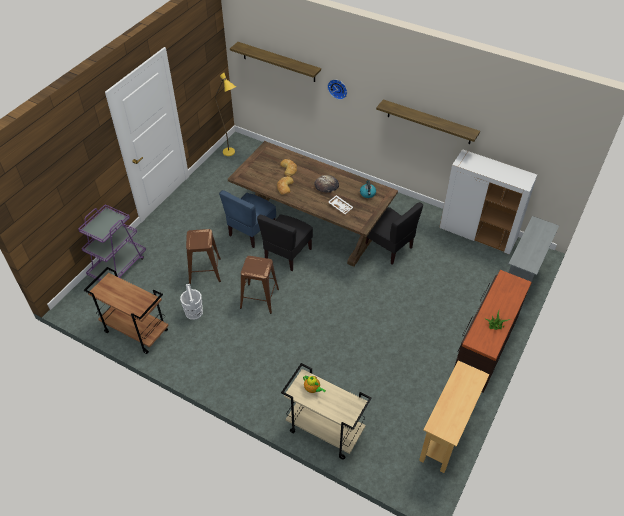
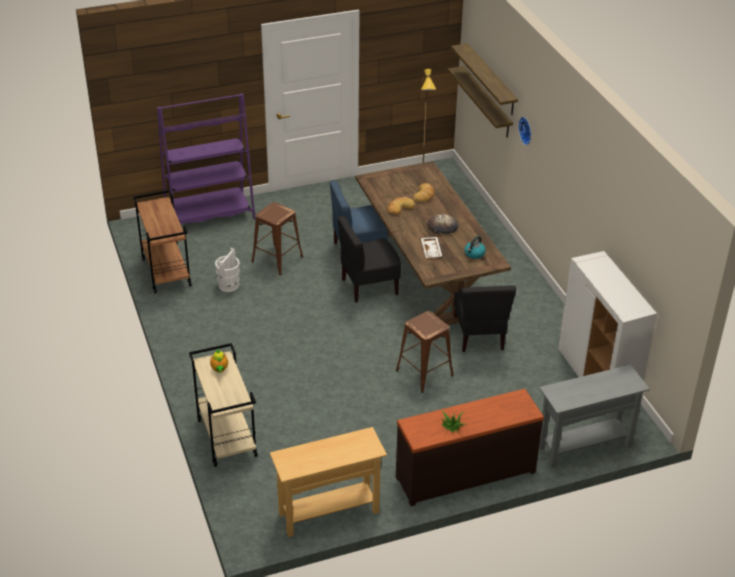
camera: 40 degrees right, 10 degrees down
purple cart [78,204,146,281] -> purple bookcase [157,94,255,225]
brown stool [240,256,279,314] -> brown stool moved to [396,311,454,393]
shelf [376,99,480,144] -> shelf moved to [448,66,513,138]

